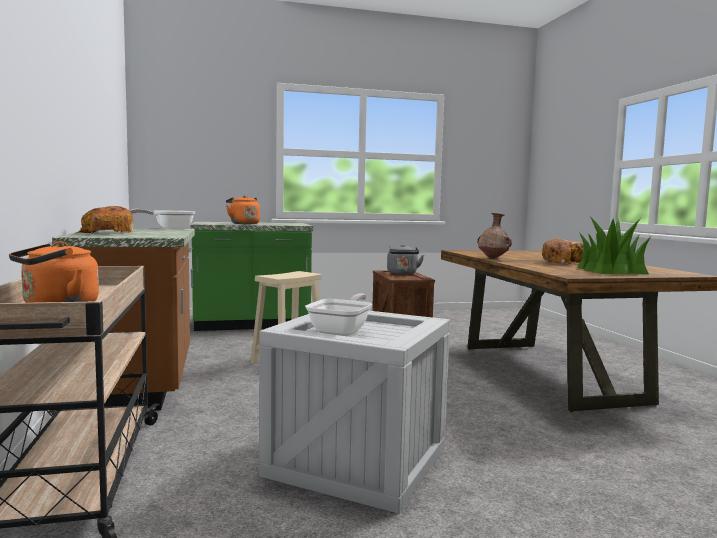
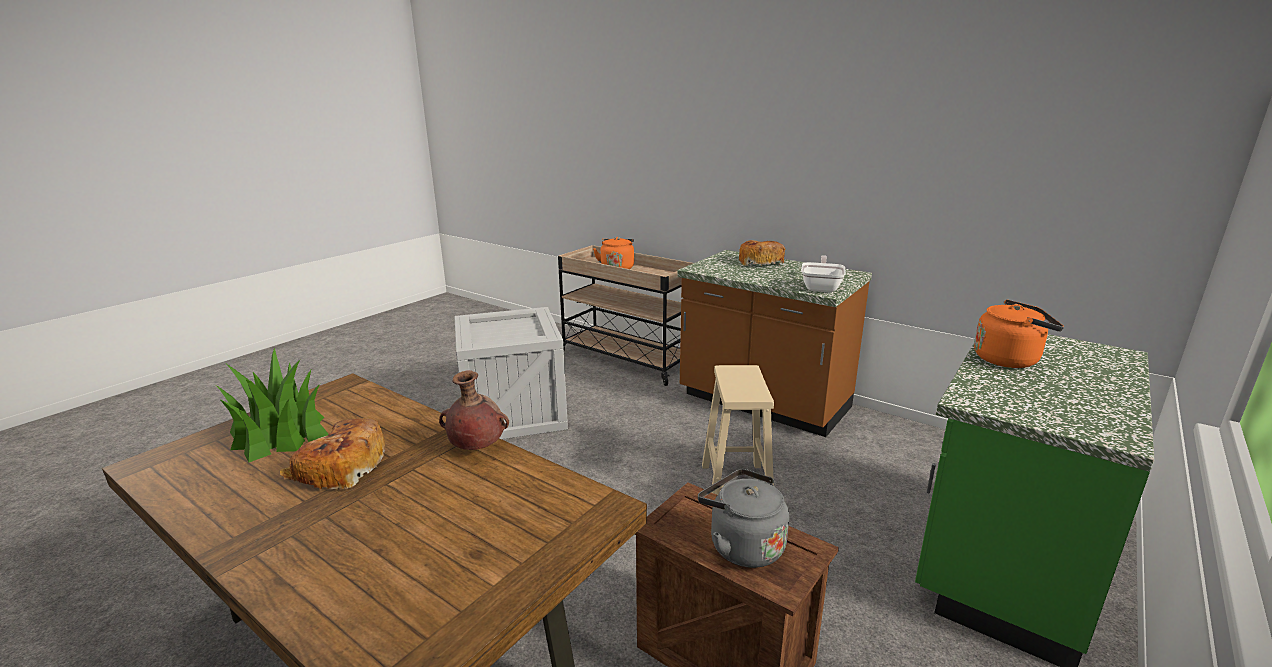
camera: 140 degrees right, 15 degrees up
frying pan [305,293,372,336] -> none

